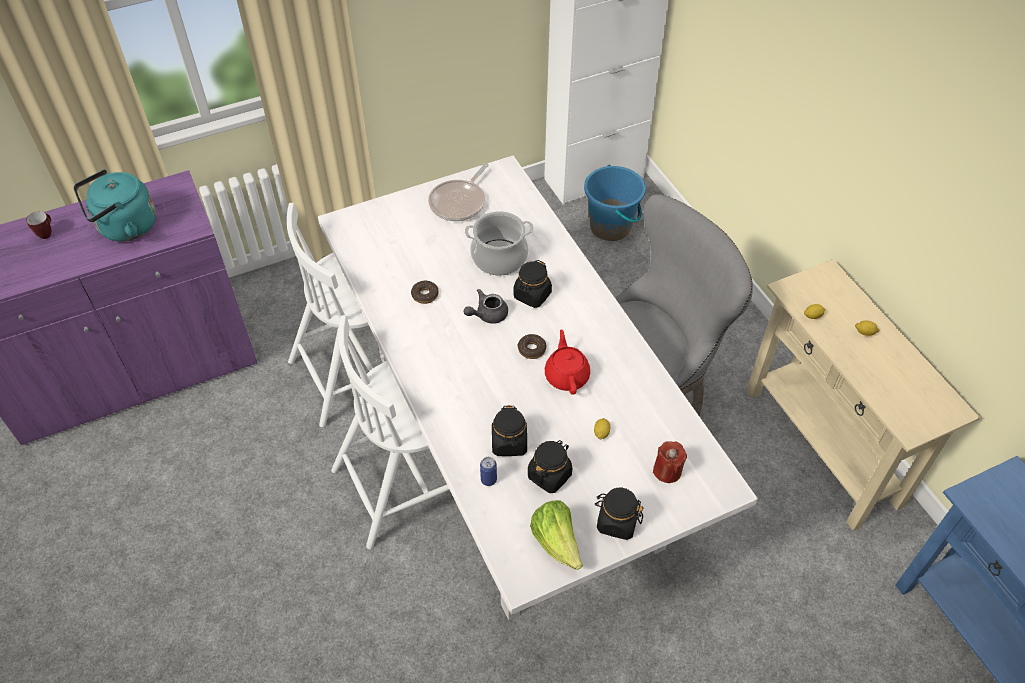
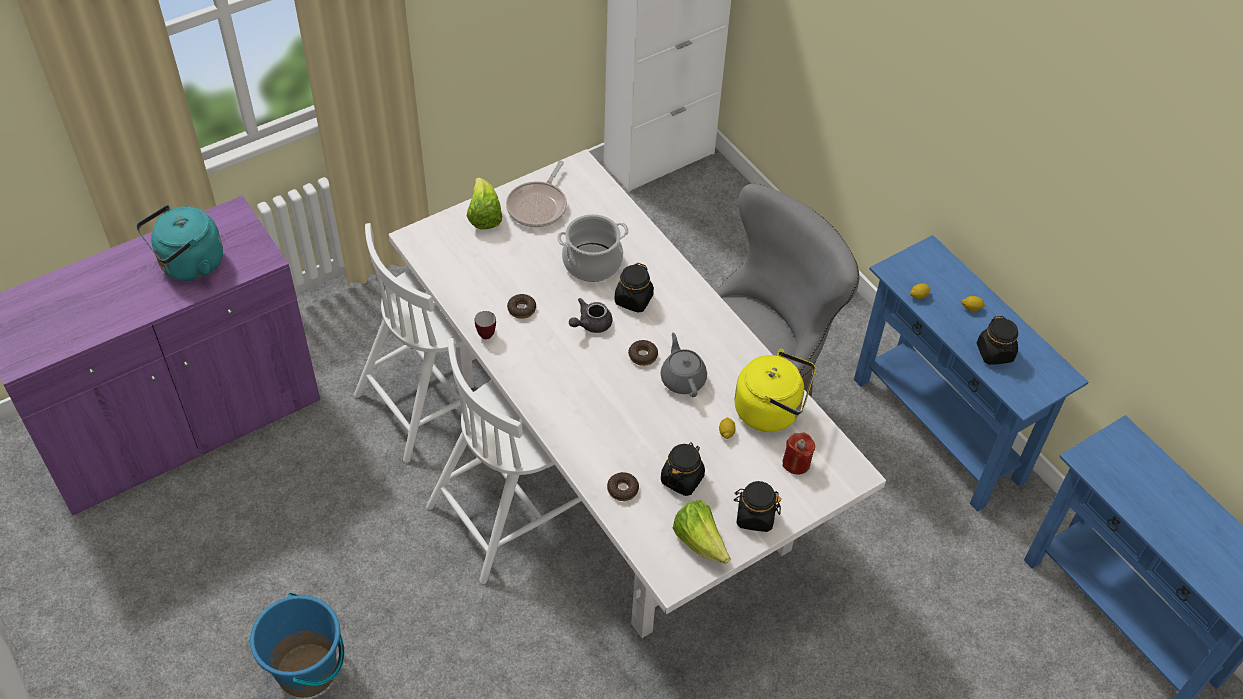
camera: 10 degrees left, 0 degrees up
mug [26,211,52,239] -> mug moved to [475,311,496,340]
can [480,457,497,486] -> donut [607,472,639,501]
black jar [492,405,527,456] -> black jar moved to [977,316,1018,365]
red teapot [545,329,590,395] -> grey teapot [660,333,707,397]
blue bucket [584,165,646,241] -> blue bucket moved to [250,593,344,698]
beige console table [746,259,980,531] -> blue console table [854,235,1088,512]
none -> lettuce [467,177,502,229]
none -> yellow kettle [734,349,815,432]

